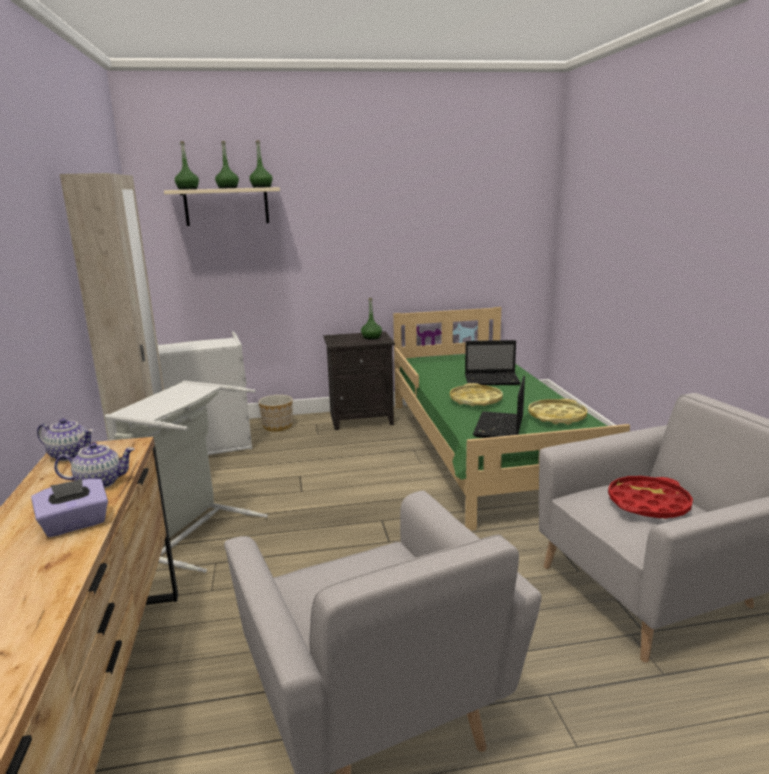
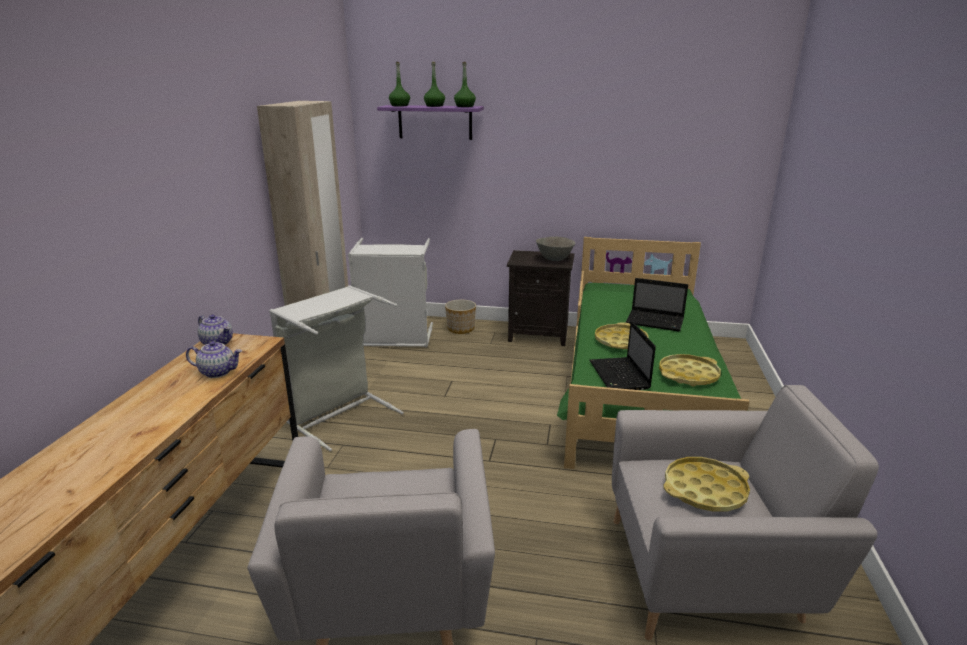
camera: 20 degrees right, 5 degrees up
purple tissue box [31,479,108,537] -> none
beige shelf [164,187,280,226] -> purple shelf [377,105,484,140]
green bottle [361,298,382,340] -> grey bowl [536,236,575,261]
laptop [473,376,525,438] -> laptop turned 45 degrees counterclockwise [590,321,656,390]
red tray [608,476,693,519] -> yellow tray [663,457,750,512]

